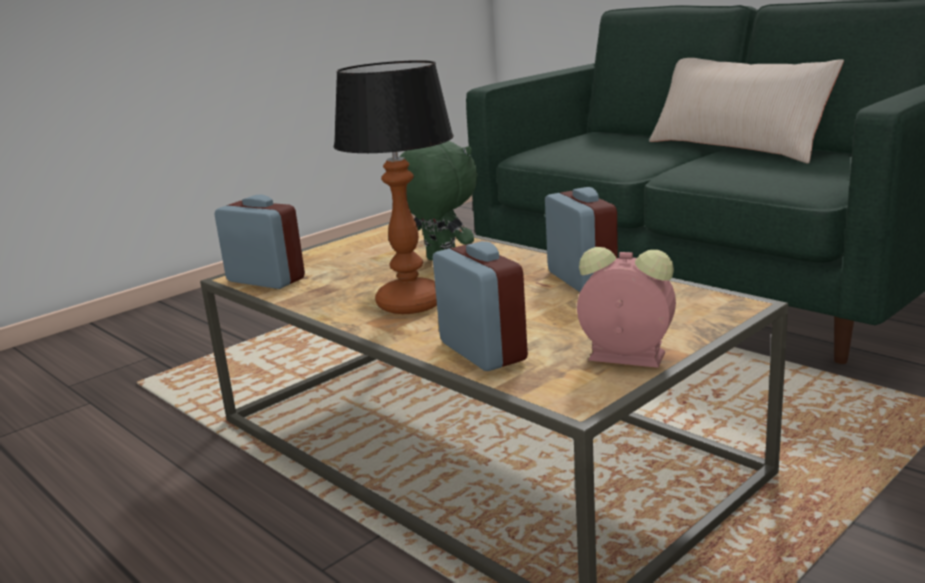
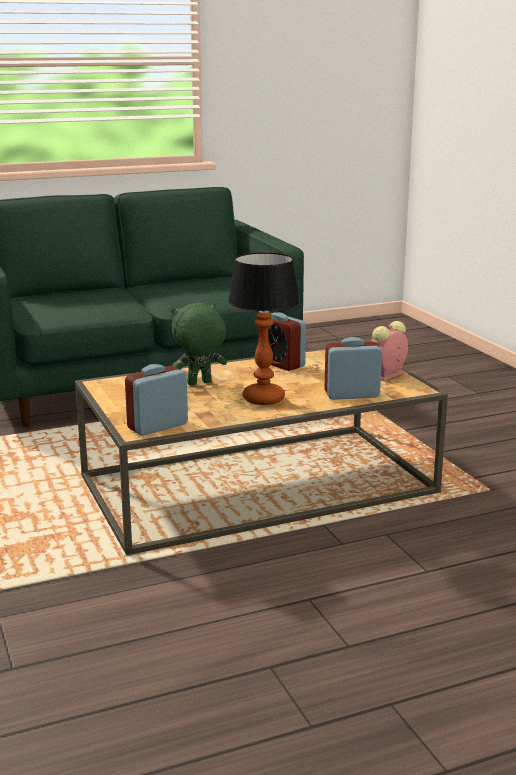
camera: 70 degrees left, 0 degrees up
alarm clock [545,187,618,292] -> alarm clock turned 135 degrees counterclockwise [258,312,306,371]
beige pillow [649,58,844,163] -> none

